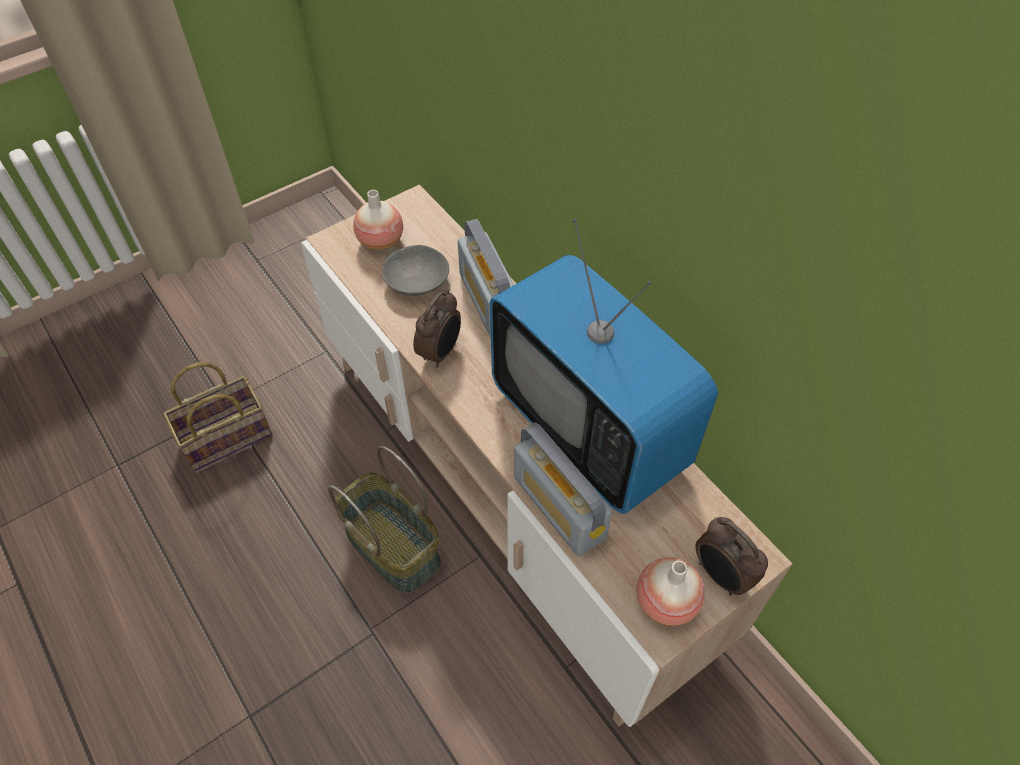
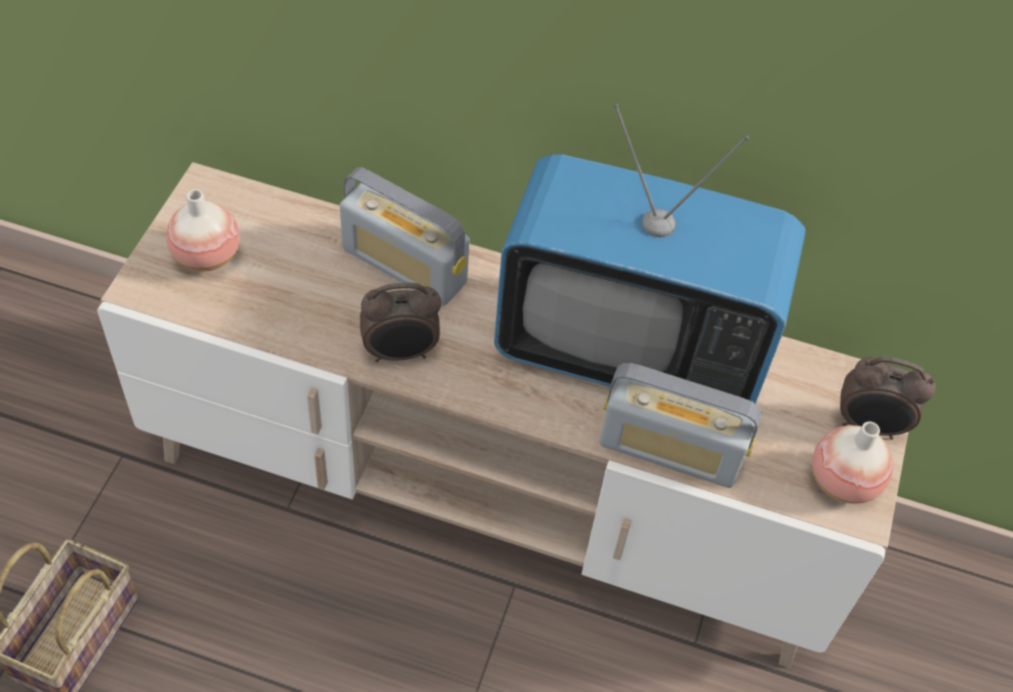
camera: 40 degrees left, 0 degrees up
basket [328,446,441,593] -> none
grey bowl [382,245,449,296] -> none
alarm clock [413,290,461,368] -> alarm clock turned 90 degrees clockwise [360,283,441,362]

